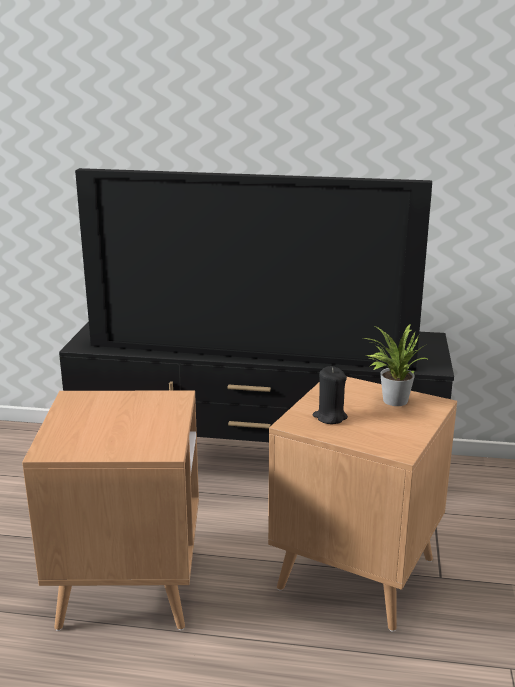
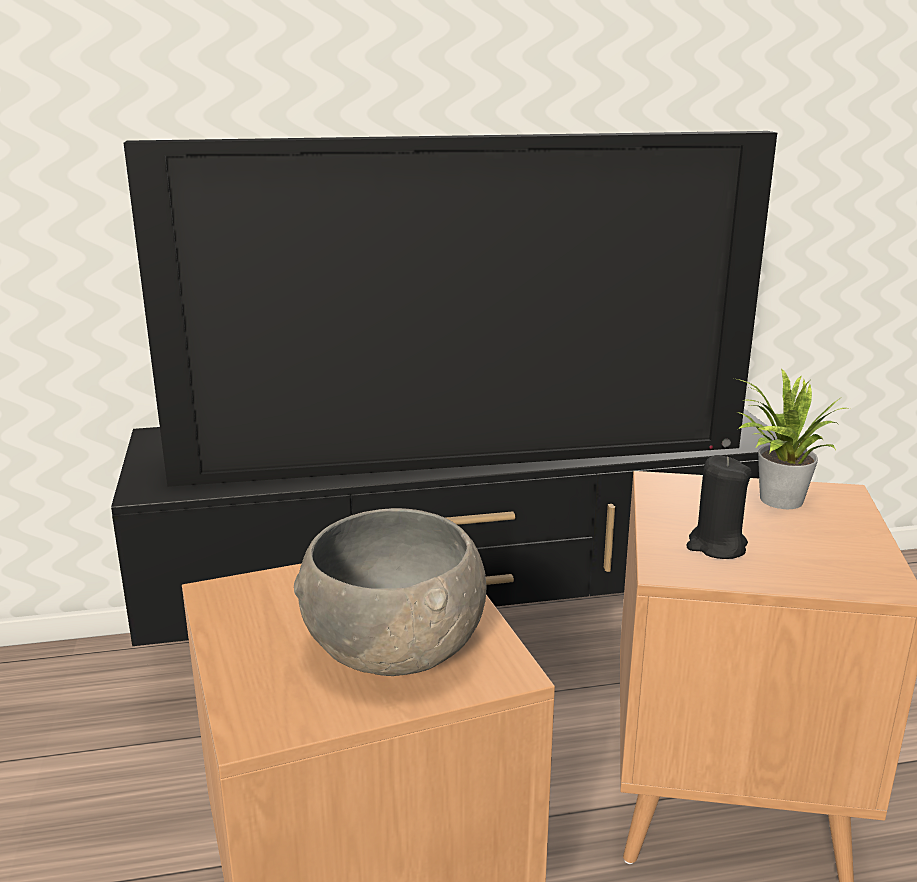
camera: 20 degrees left, 0 degrees up
none -> grey bowl [294,508,486,676]

